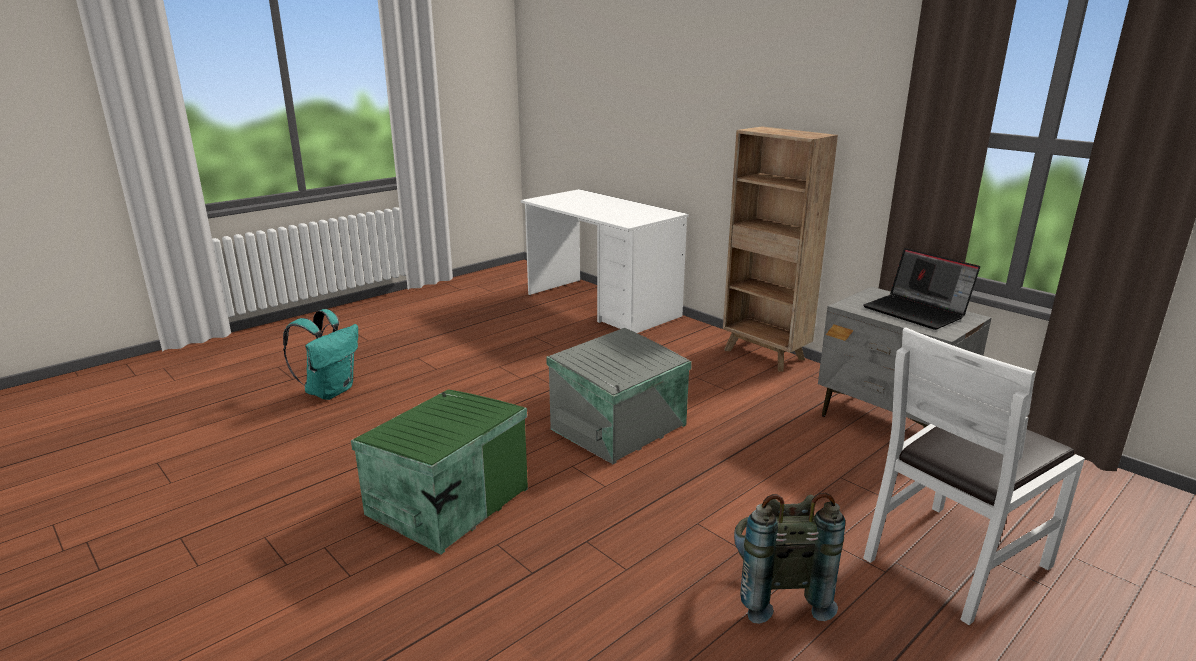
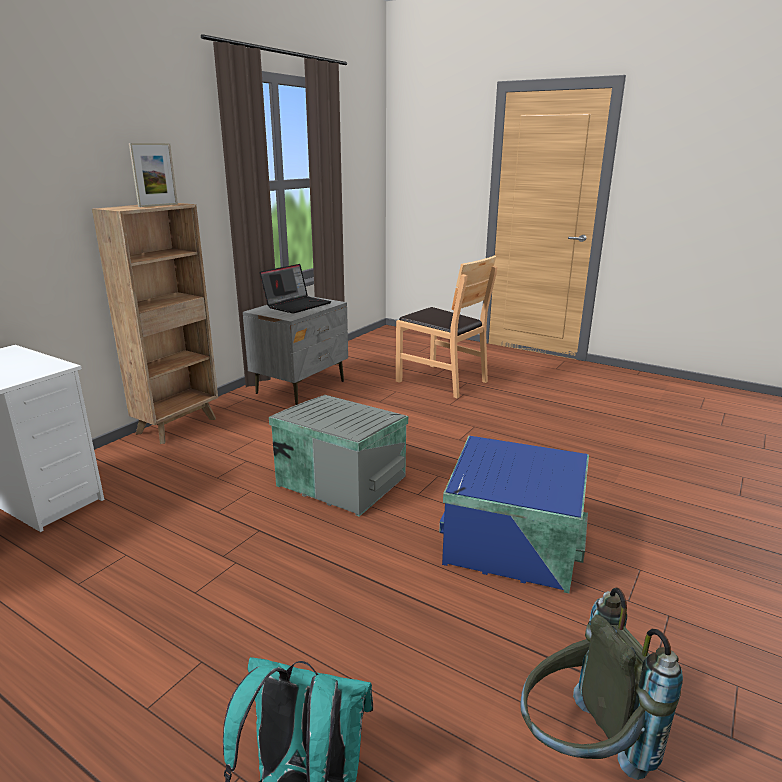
camera: 105 degrees left, 0 degrees up
green storage box [351,389,528,554] -> blue storage box [439,436,589,593]
grey backpack [734,493,845,624] -> grey backpack moved to [521,587,683,780]
white chair [863,327,1085,625] -> brown chair [396,256,497,398]
none -> picture frame [129,143,178,207]

